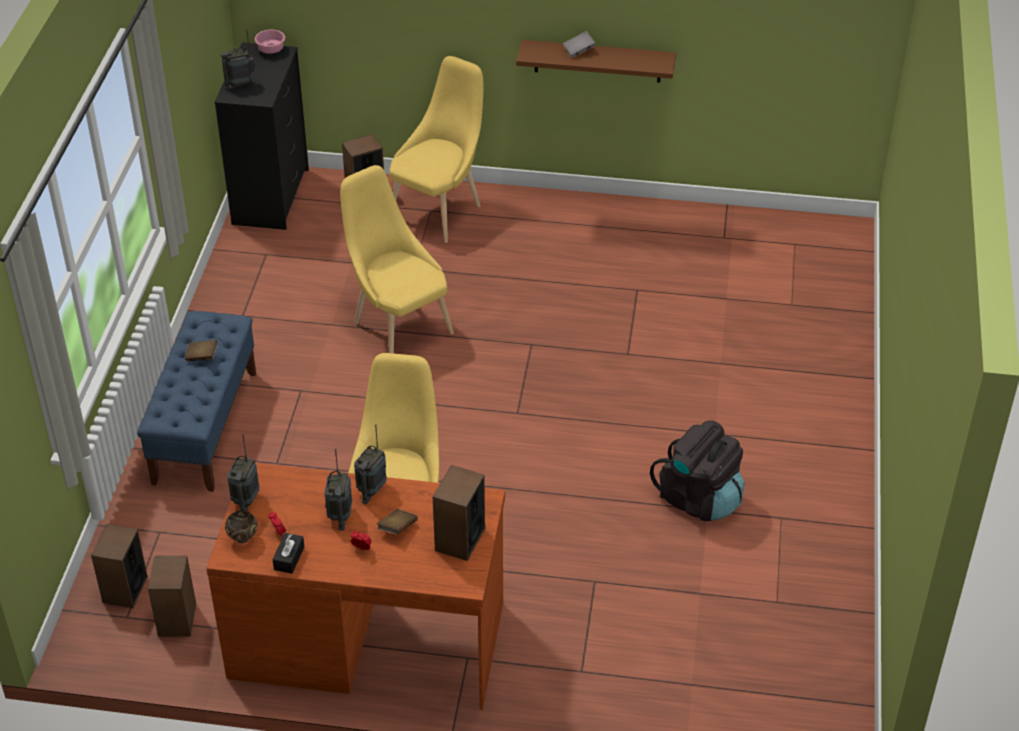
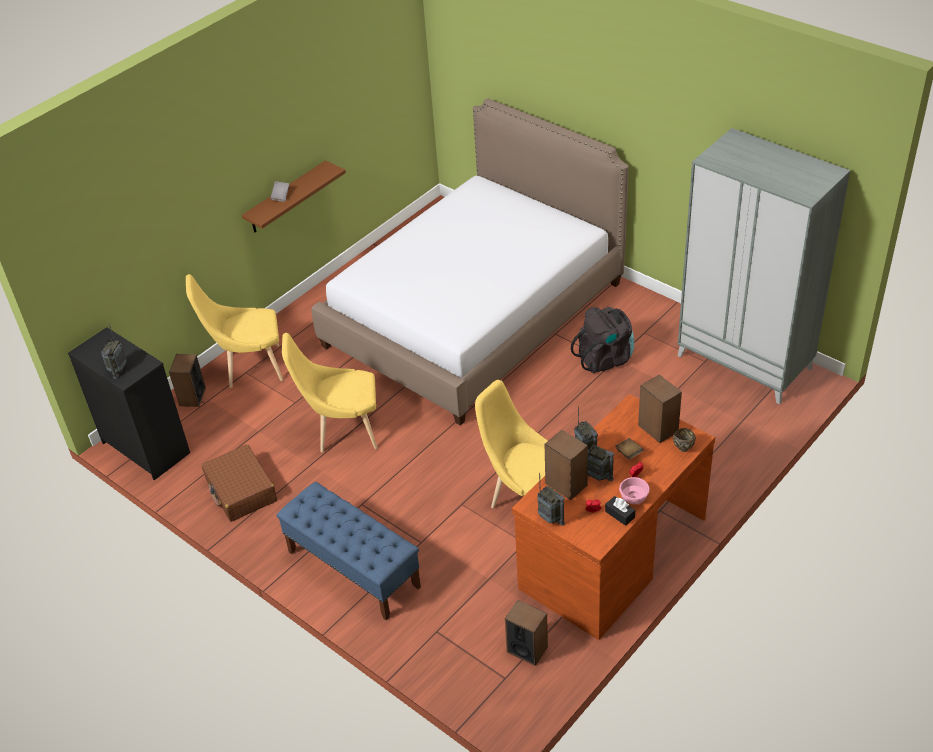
camera: 55 degrees left, 0 degrees up
speaker [91,524,148,608] -> speaker moved to [545,430,588,500]
brown book [184,340,218,362] -> none
brown bowl [225,511,258,543] -> brown bowl moved to [673,428,696,452]
pink bowl [255,30,285,54] -> pink bowl moved to [619,477,650,504]
yellow chair [389,56,483,243] -> yellow chair turned 75 degrees counterclockwise [186,274,283,388]
none -> brown suitcase [202,444,277,522]
none -> bed [311,99,629,425]
none -> grey wardrobe [677,128,850,405]

